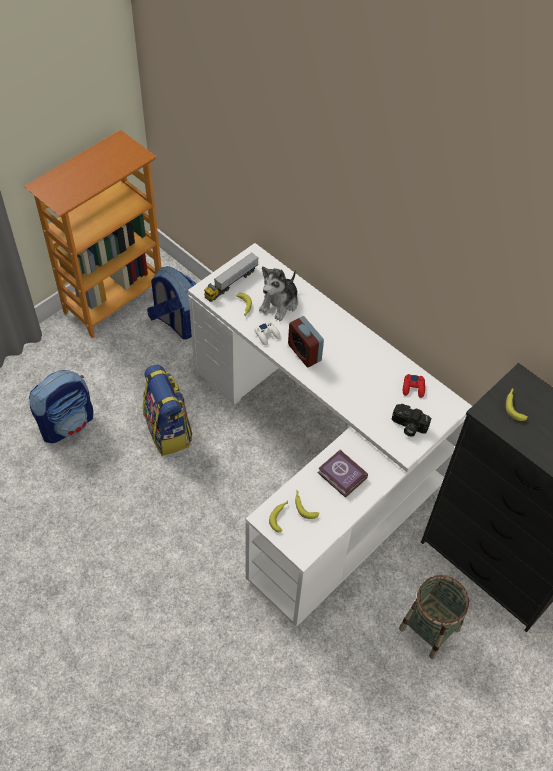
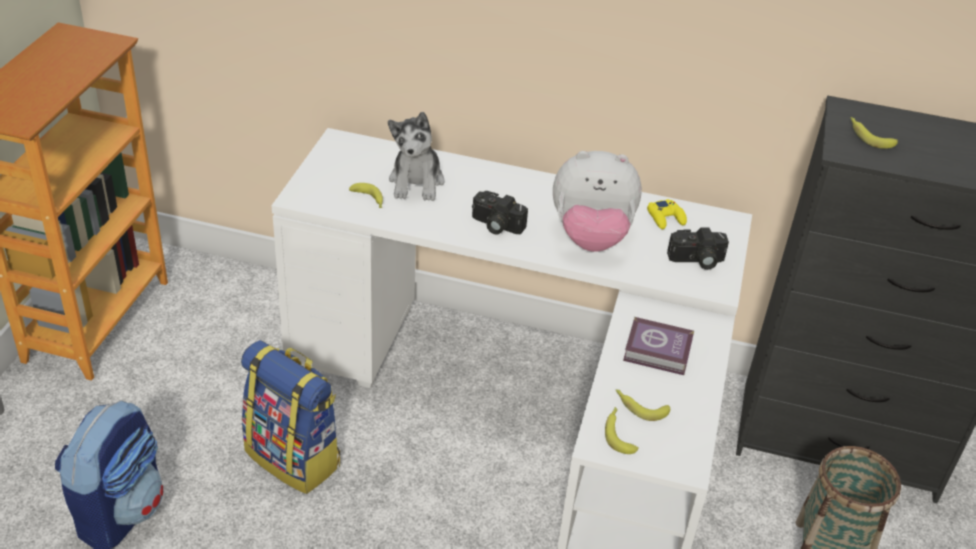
camera: 30 degrees left, 15 degrees down
backpack [147,266,196,340] -> none
toy truck [204,252,259,302] -> none
white game controller [254,321,281,345] -> none
alarm clock [288,316,324,368] -> camera [472,191,528,234]
red game controller [403,374,425,398] -> yellow game controller [647,199,687,229]
none -> plush toy [553,151,642,252]

